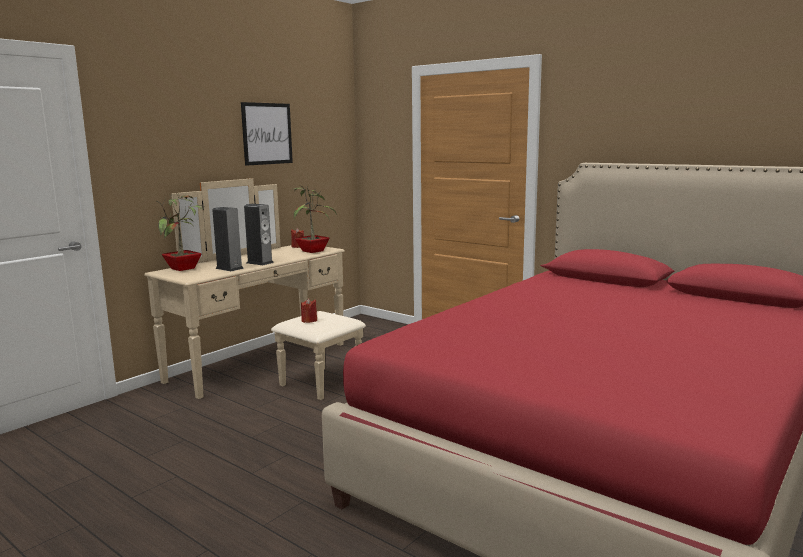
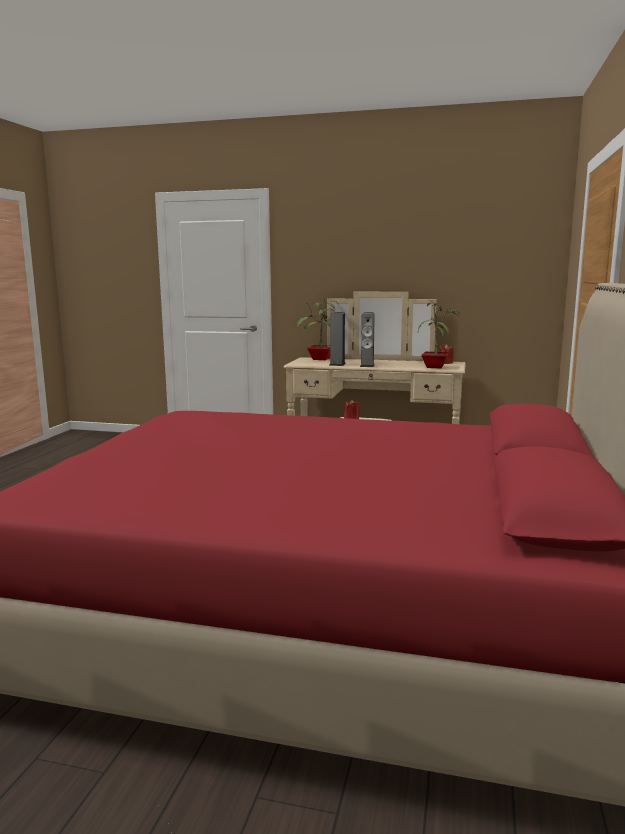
camera: 65 degrees right, 0 degrees up
picture [241,102,293,166] -> none

